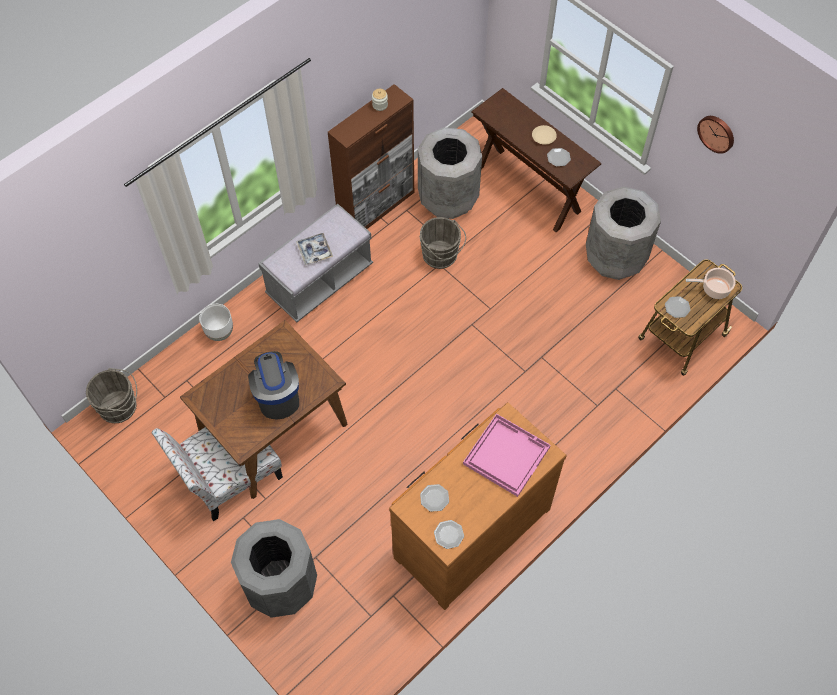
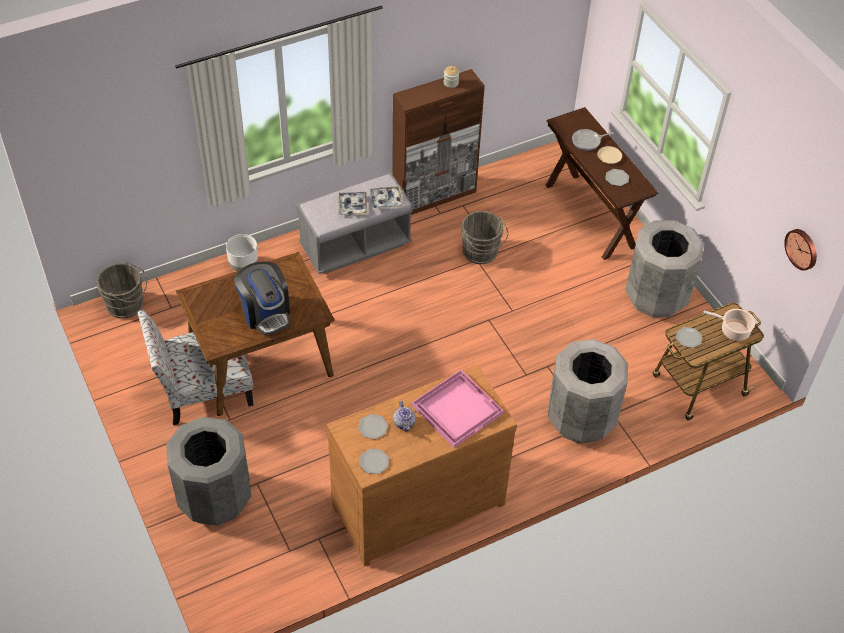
camera: 15 degrees right, 10 degrees down
coffee machine [248,351,299,420] -> coffee machine turned 150 degrees clockwise [234,261,290,335]
grey trash can [418,127,482,219] -> grey trash can moved to [548,339,628,444]
wall clock [697,116,734,154] -> wall clock moved to [784,229,817,271]
none -> tray [370,186,403,209]
none -> teapot [393,401,416,432]
none -> frying pan [572,129,614,150]

